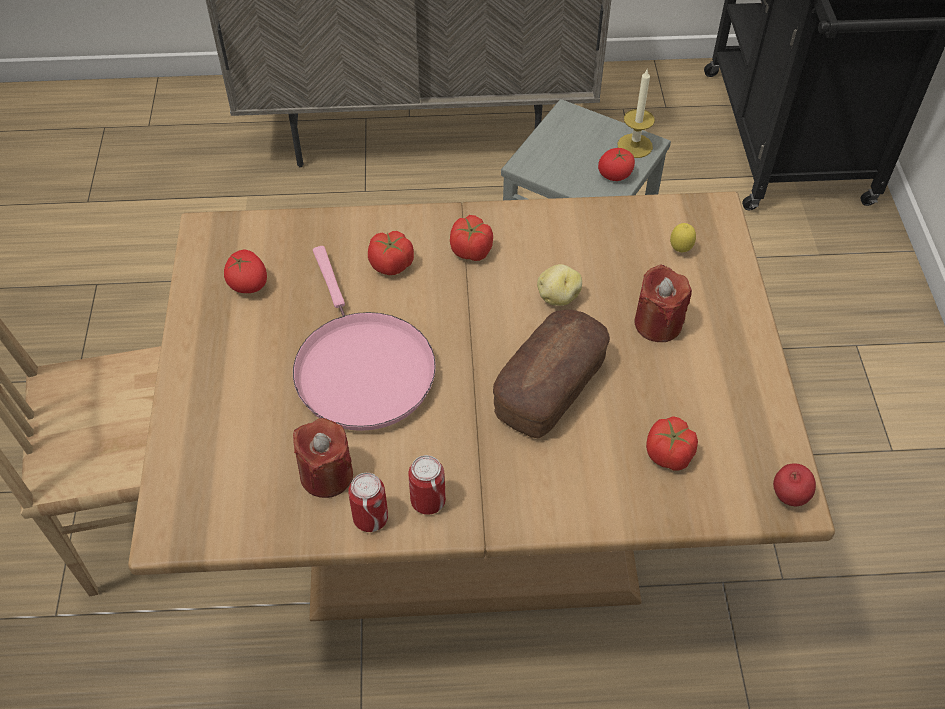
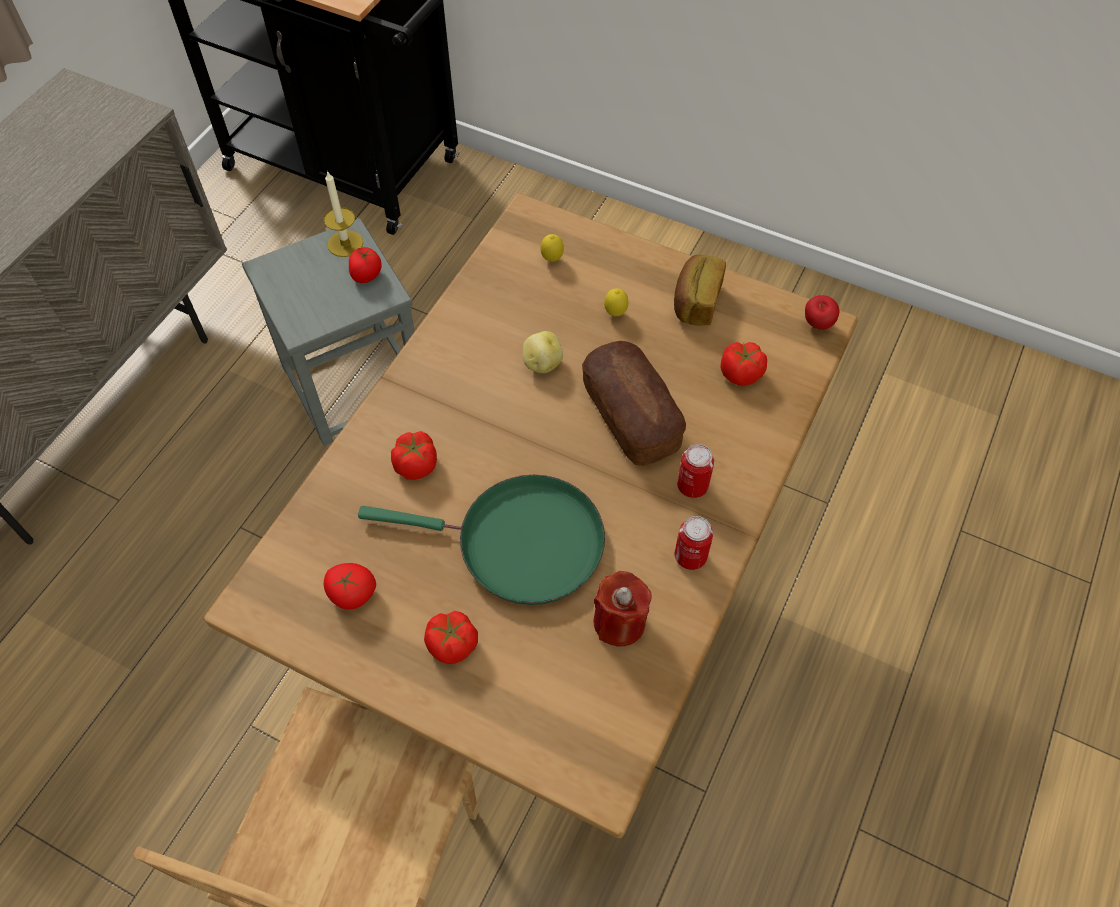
camera: 60 degrees left, 5 degrees up
pink frying pan [293,246,436,431] -> green frying pan [358,475,605,605]
can [348,473,388,532] -> can moved to [677,444,714,498]
tomato [450,215,493,261] -> tomato moved to [424,611,478,664]
red candle [634,265,692,342] -> lemon [604,288,629,317]
none -> bread [674,255,726,326]

